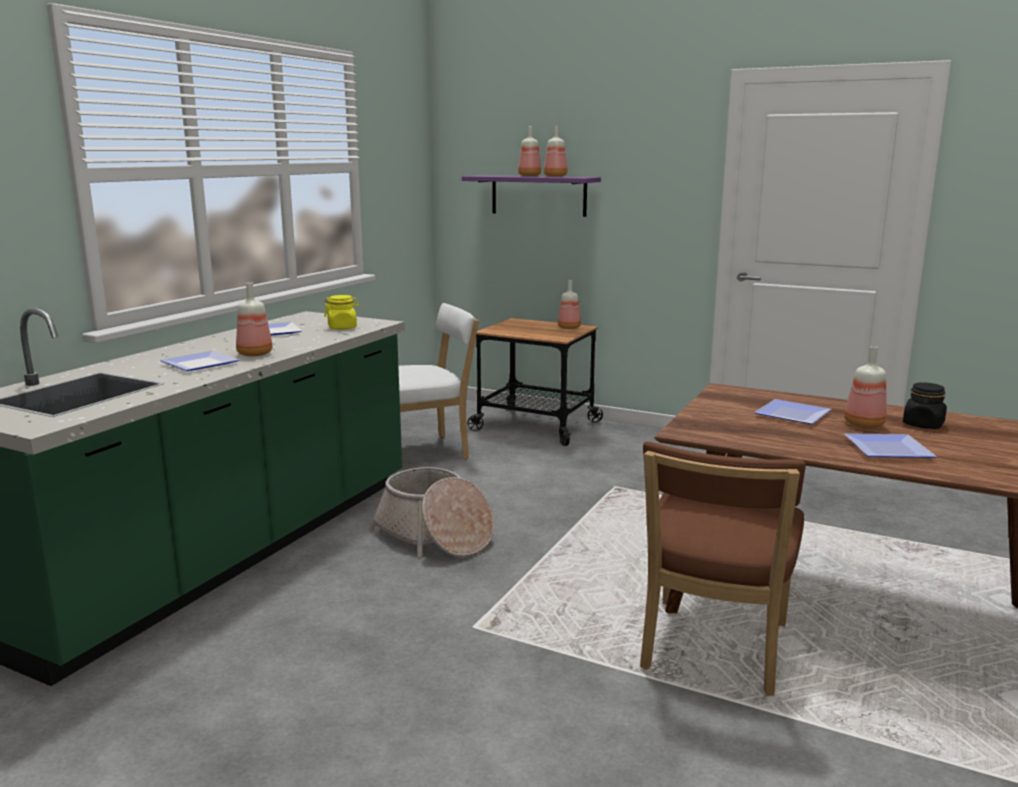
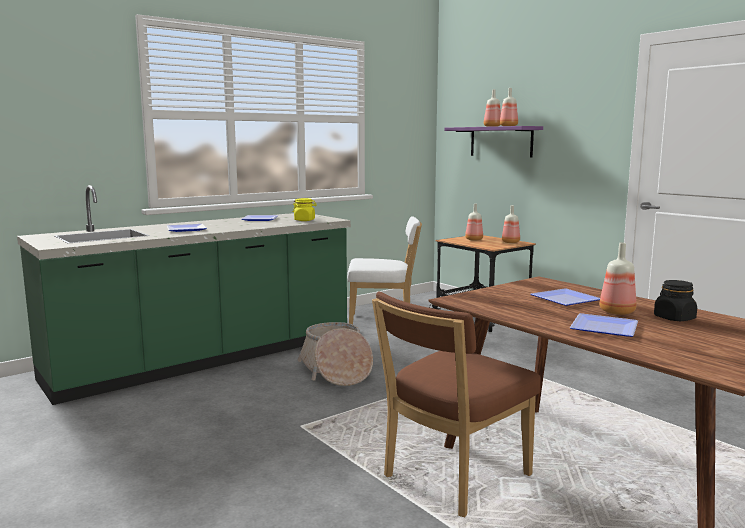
camera: 25 degrees right, 5 degrees down
bottle [236,282,273,356] -> bottle moved to [465,204,483,240]

